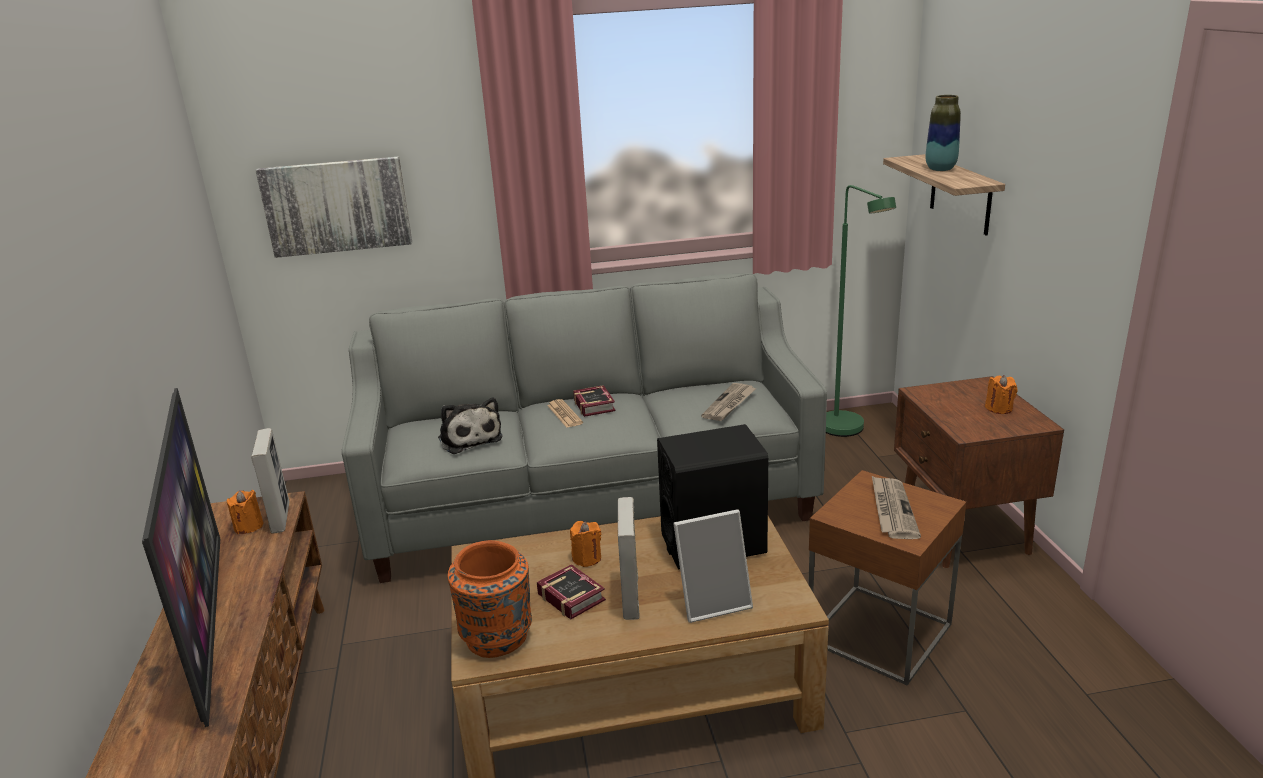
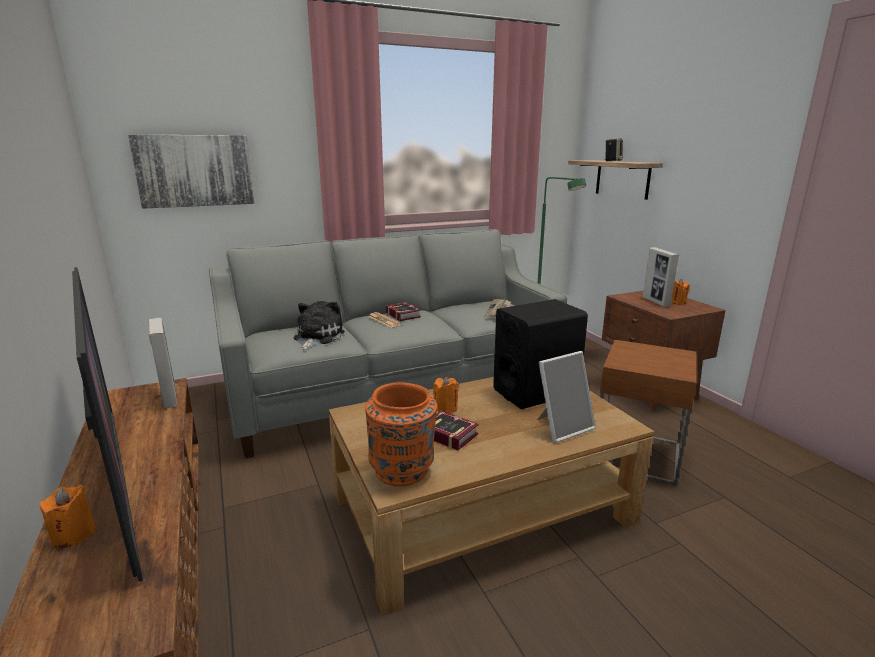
camera: 15 degrees left, 5 degrees down
orange candle [227,490,263,534] -> orange candle moved to [40,485,96,549]
plush toy [438,398,503,454] -> plush toy turned 120 degrees counterclockwise [294,301,345,350]
picture frame [618,497,640,620] -> picture frame moved to [643,247,679,307]
newspaper [872,476,921,539] -> none
vase [926,95,961,171] -> speaker [604,138,623,161]

